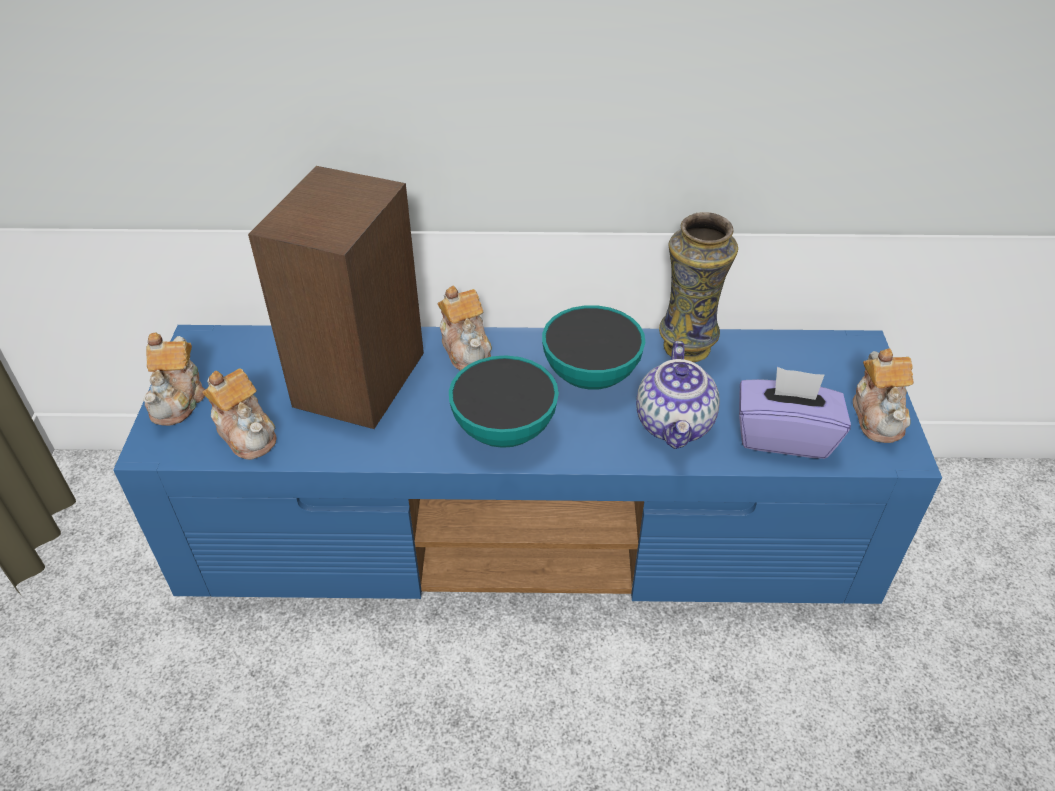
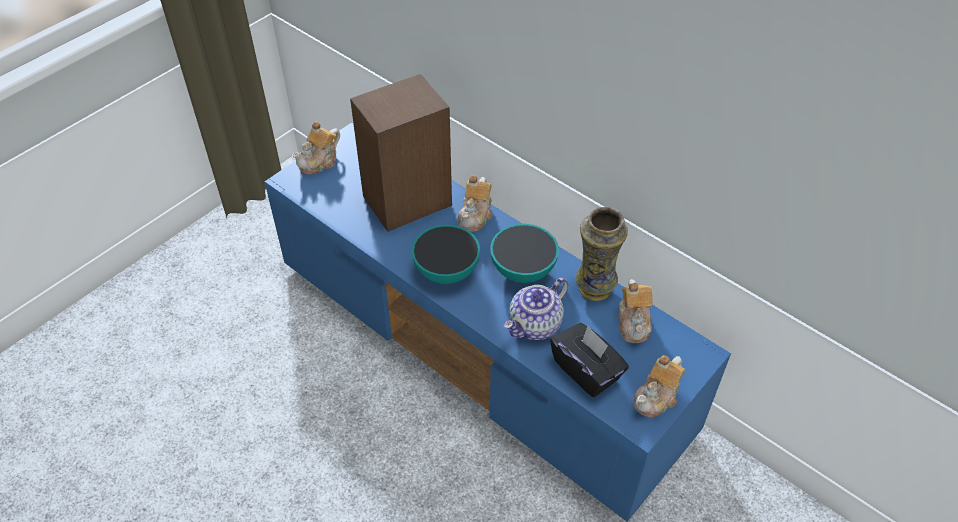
camera: 40 degrees right, 5 degrees up
teapot [202,368,277,460] -> teapot moved to [618,279,653,343]
purple tissue box [739,367,851,459] -> black tissue box [550,323,629,397]

